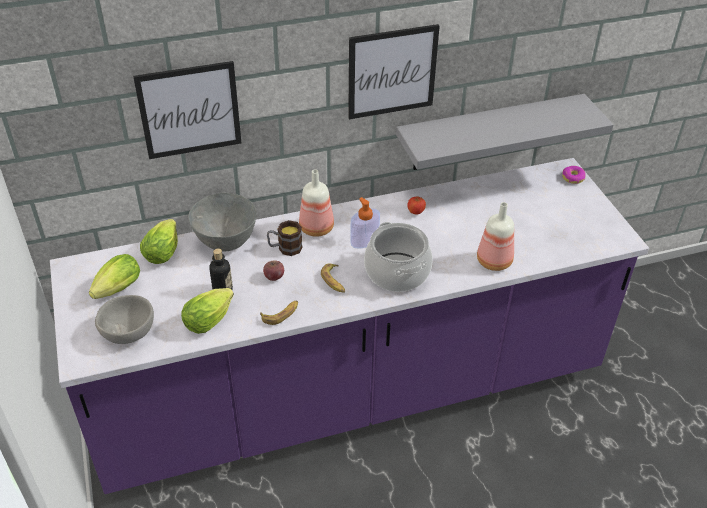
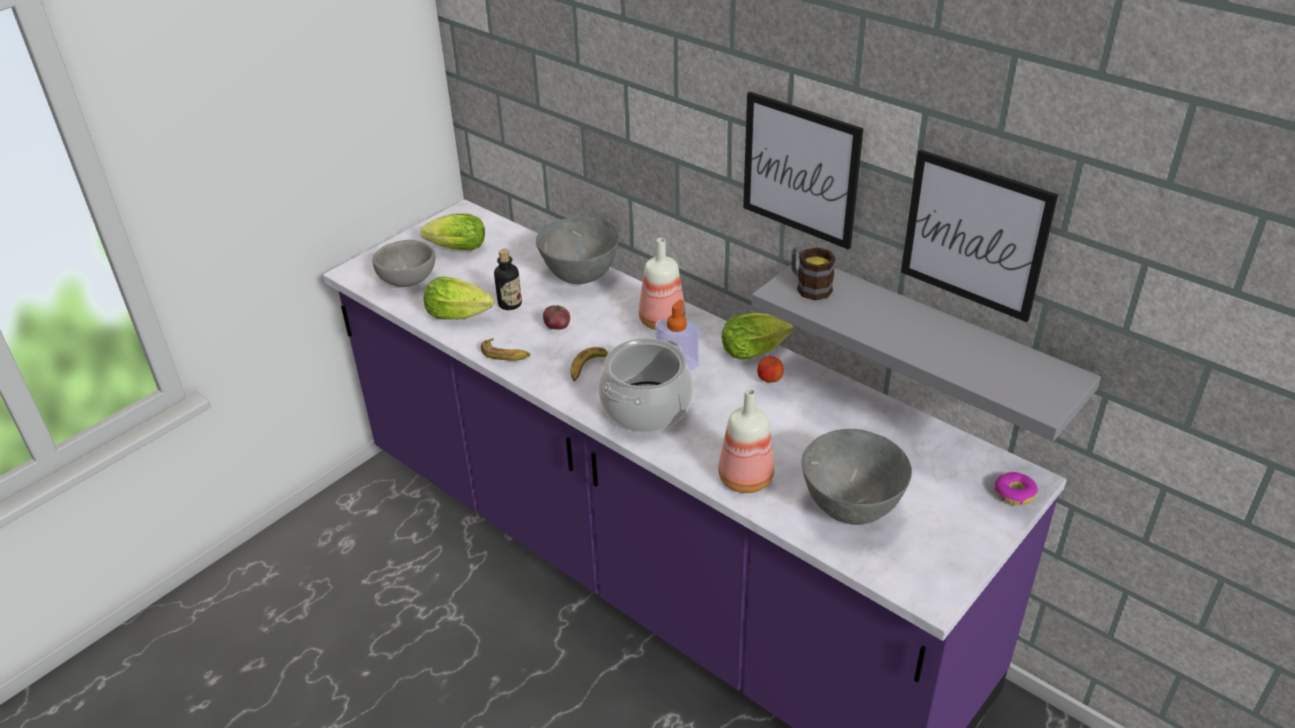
camera: 60 degrees right, 5 degrees down
picture [133,61,241,159] -> picture moved to [901,149,1058,322]
lettuce [140,219,178,264] -> lettuce moved to [722,313,793,360]
mug [267,220,303,256] -> mug moved to [792,247,836,300]
none -> grey bowl [801,429,912,525]

